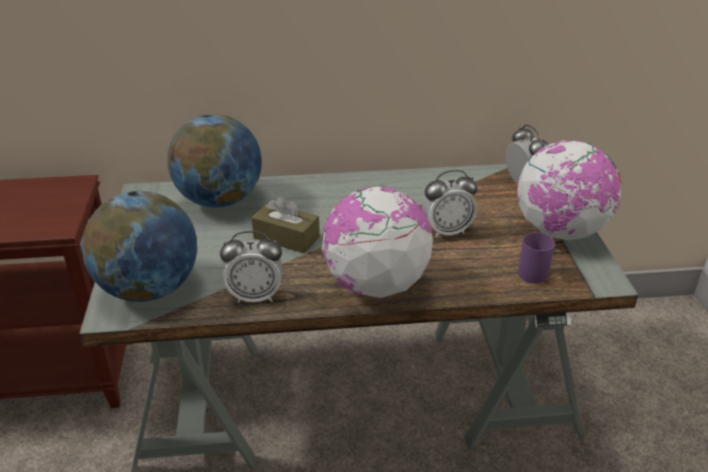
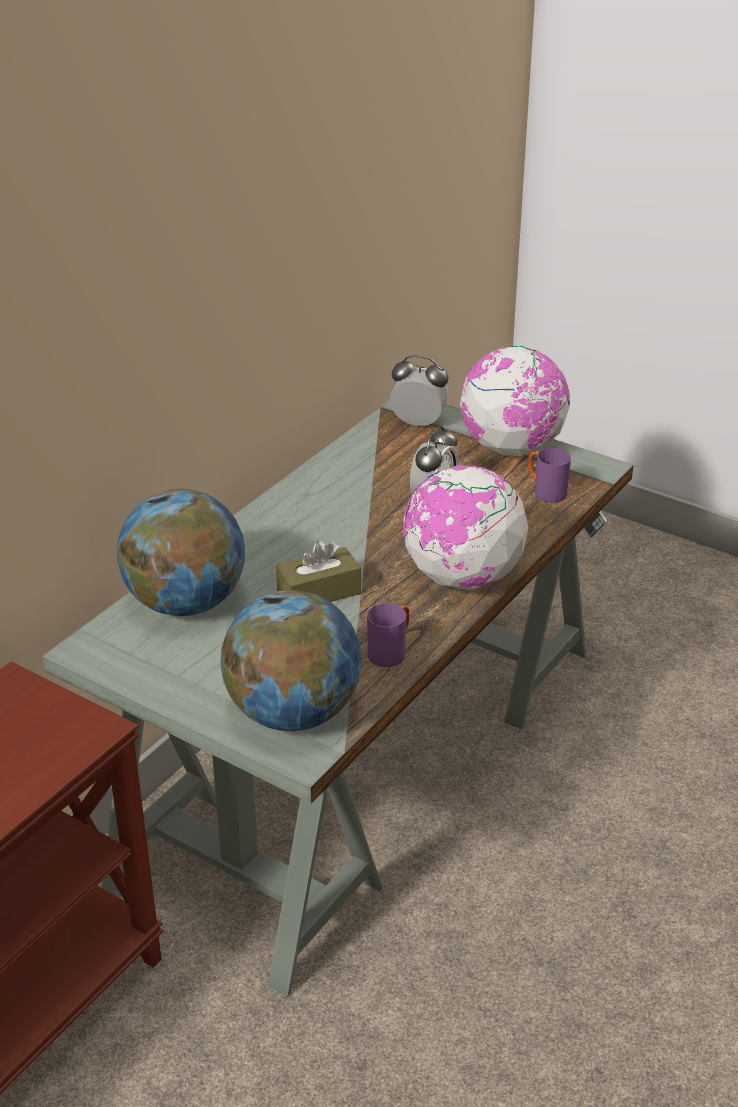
camera: 50 degrees left, 0 degrees up
alarm clock [220,231,282,303] -> purple mug [367,603,409,667]

